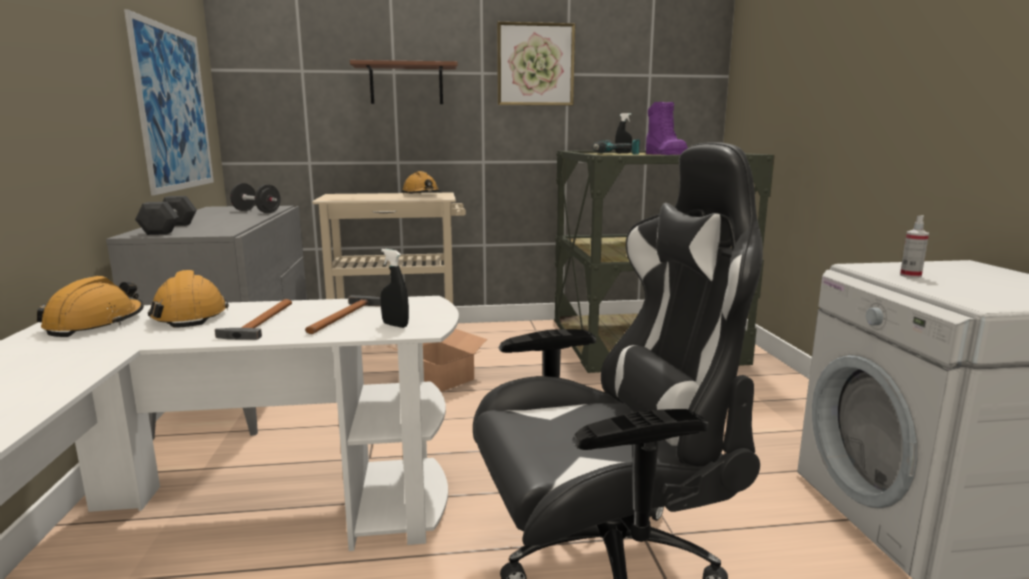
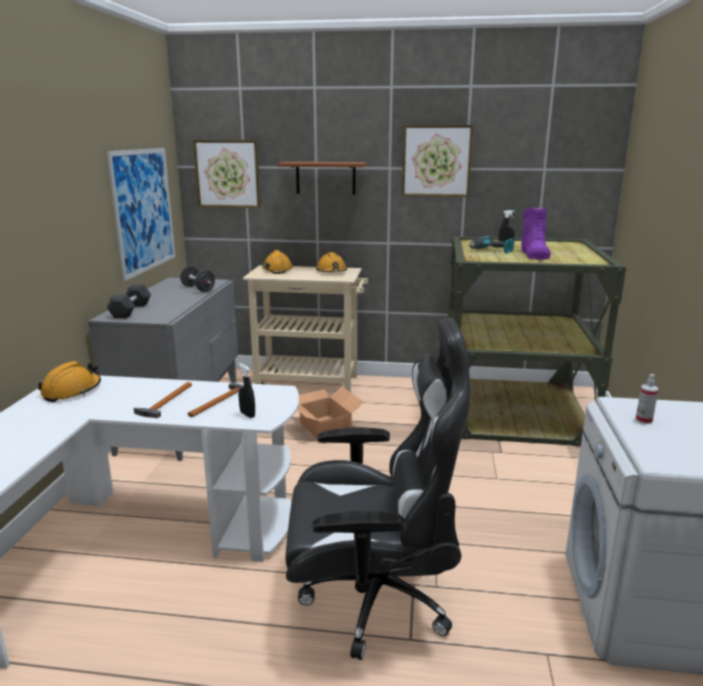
camera: 15 degrees right, 5 degrees up
orange hard hat [148,270,229,328] -> orange hard hat moved to [262,250,293,274]
none -> picture [193,140,261,208]

